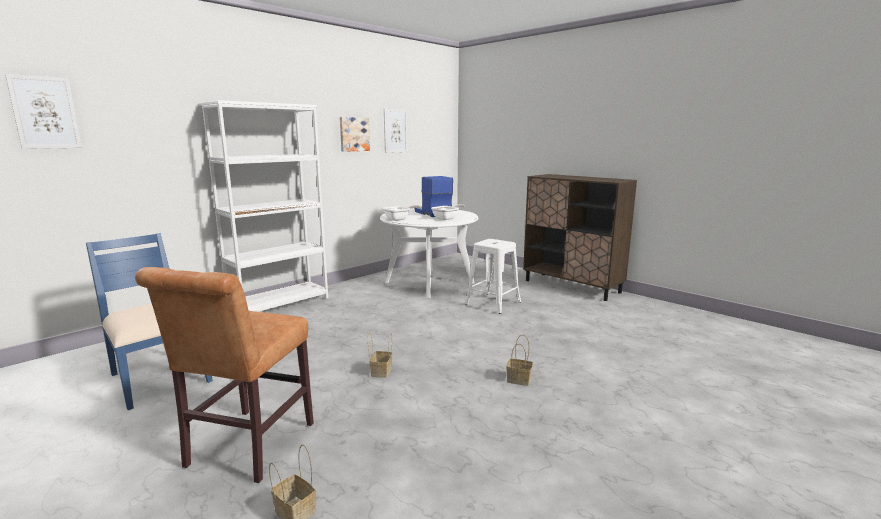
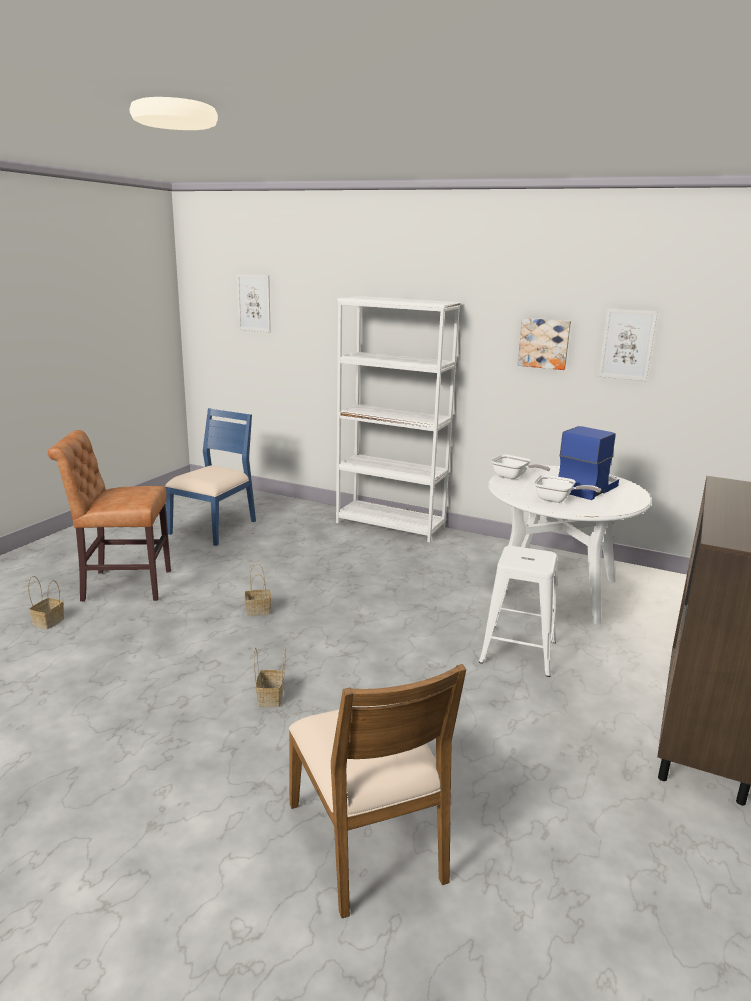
camera: 70 degrees right, 5 degrees up
none -> brown chair [289,664,466,918]

